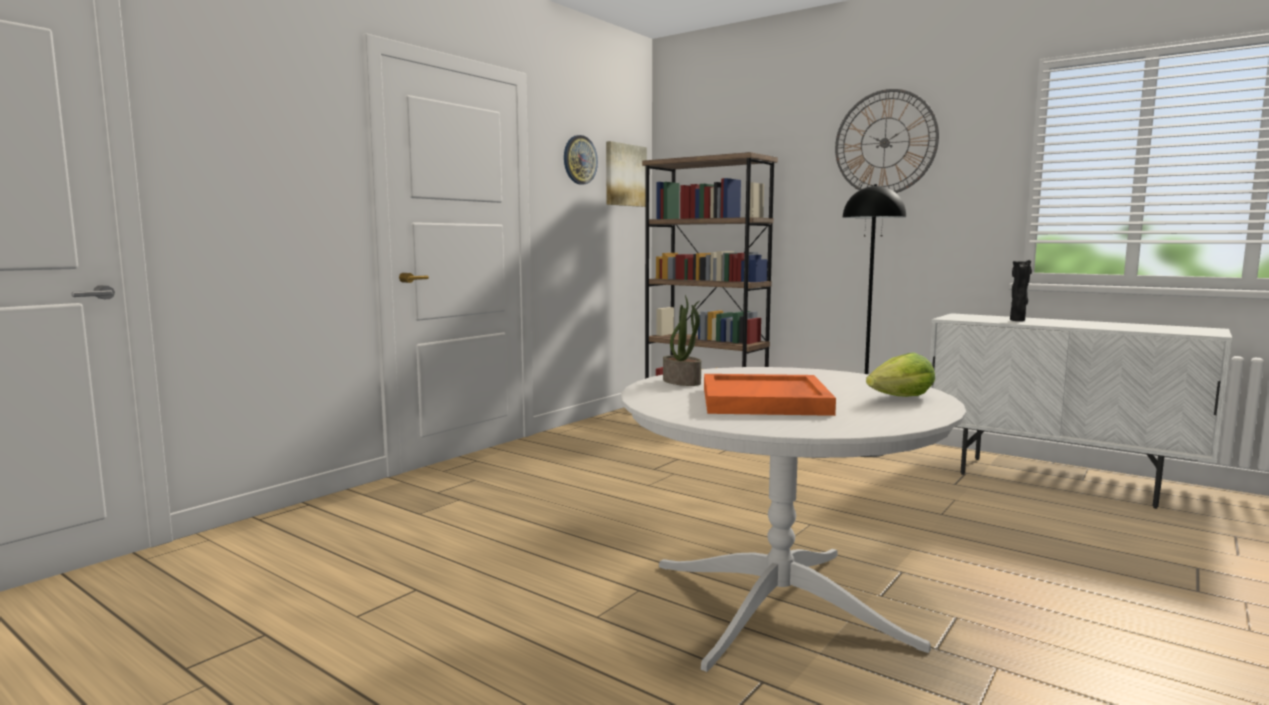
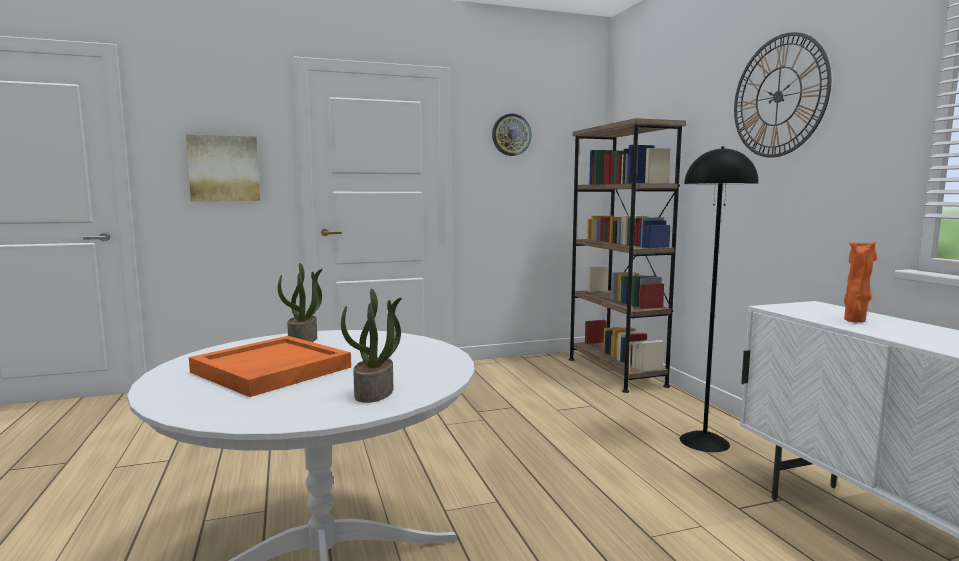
camera: 35 degrees right, 0 degrees up
picture [606,141,647,207] -> picture moved to [186,134,260,201]
lettuce [866,352,935,397] -> potted plant [341,289,402,403]
black vase [1010,260,1032,321] -> orange vase [844,241,877,323]

